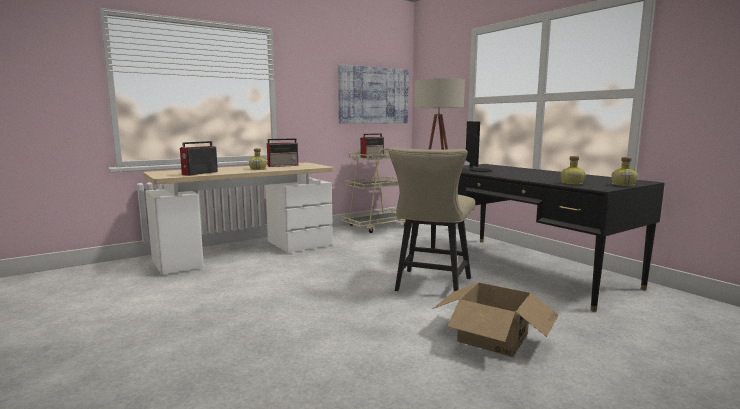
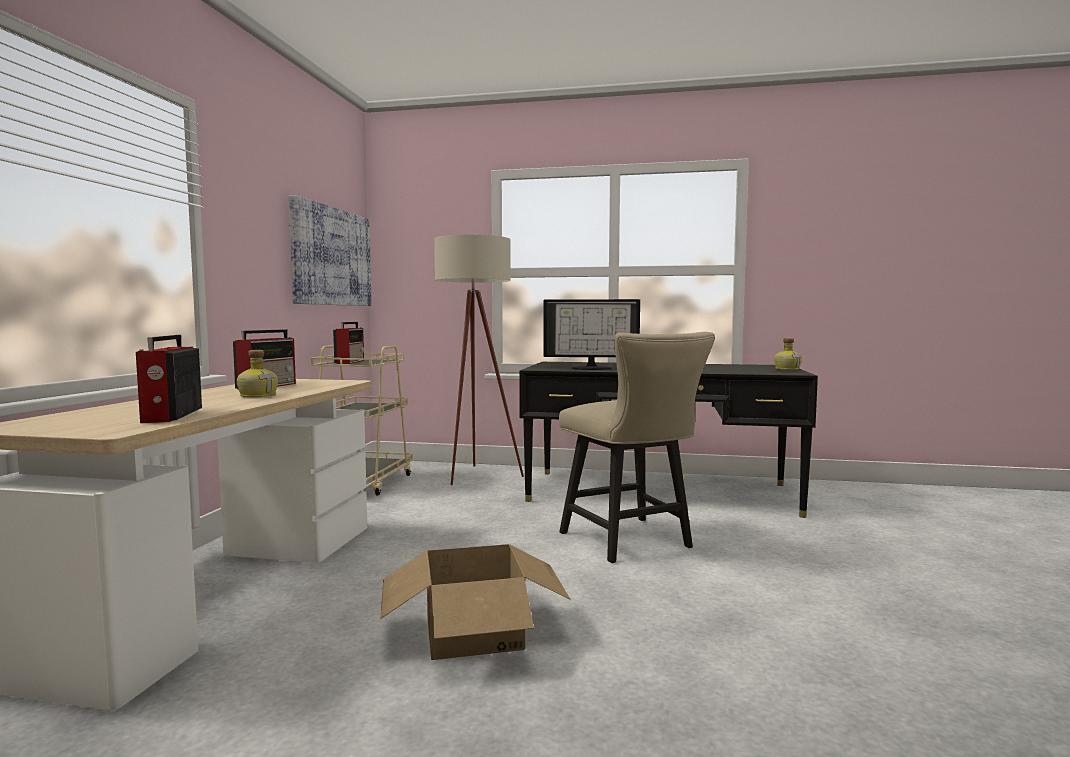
camera: 45 degrees left, 5 degrees down
cardboard box [433,283,558,357] -> cardboard box moved to [380,544,571,660]
monitor [466,121,492,172] -> monitor turned 135 degrees clockwise [544,299,640,370]
bottle [561,156,585,184] -> none

